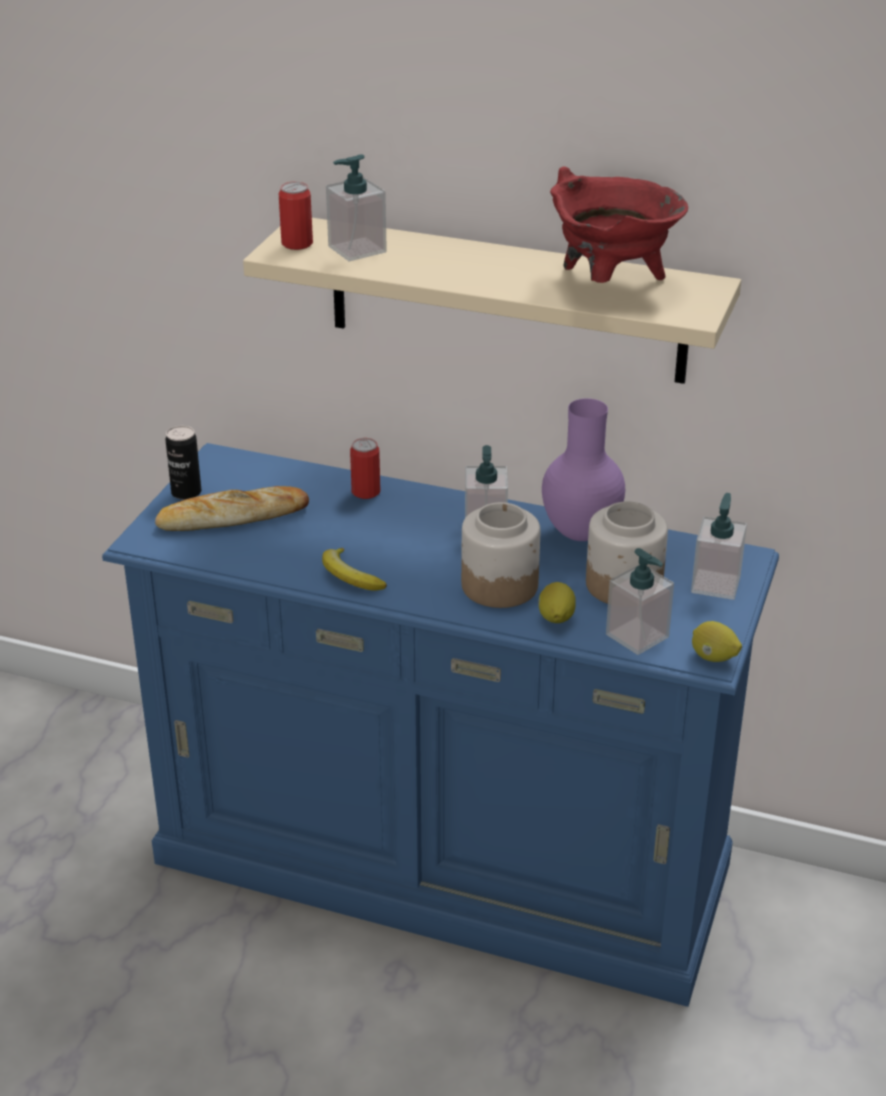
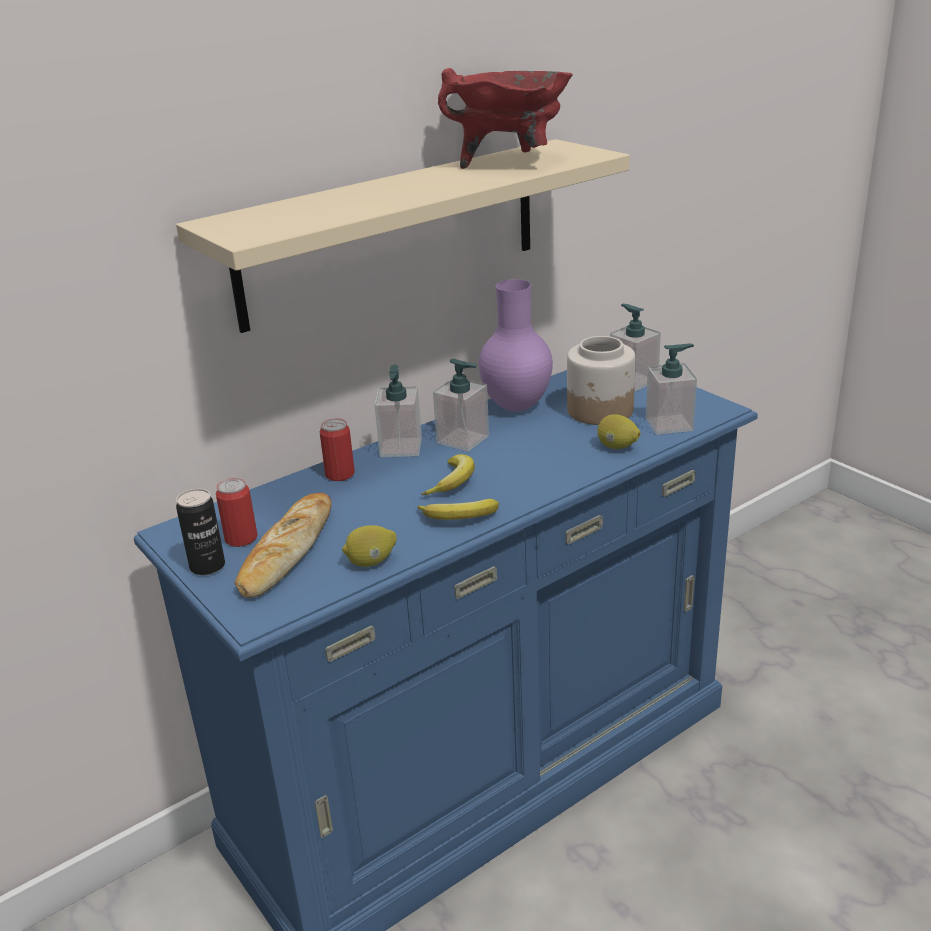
camera: 55 degrees left, 5 degrees down
can [279,182,313,250] -> can moved to [216,478,258,547]
soap dispenser [326,154,387,261] -> soap dispenser moved to [375,365,422,457]
jar [461,502,540,608] -> none
lemon [692,621,742,662] -> lemon moved to [342,525,397,567]
none -> banana [421,454,475,495]

